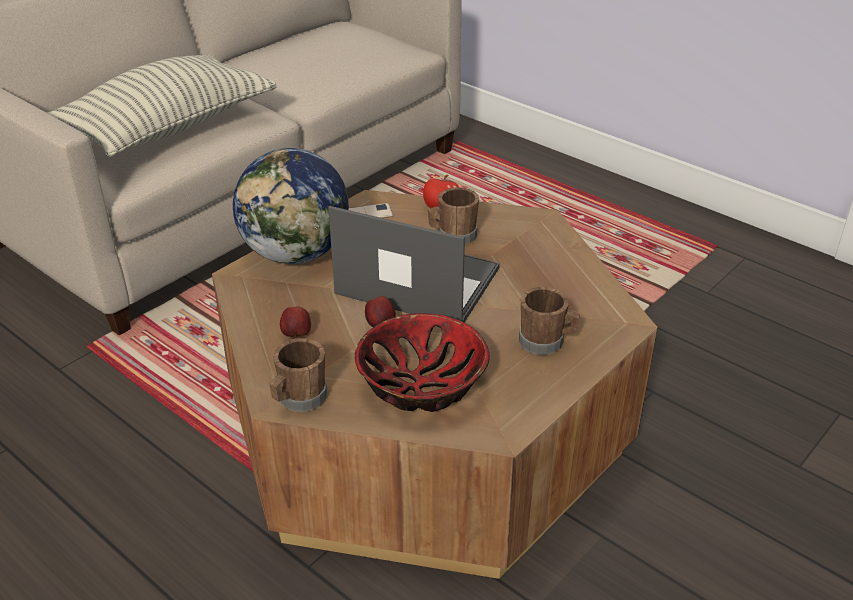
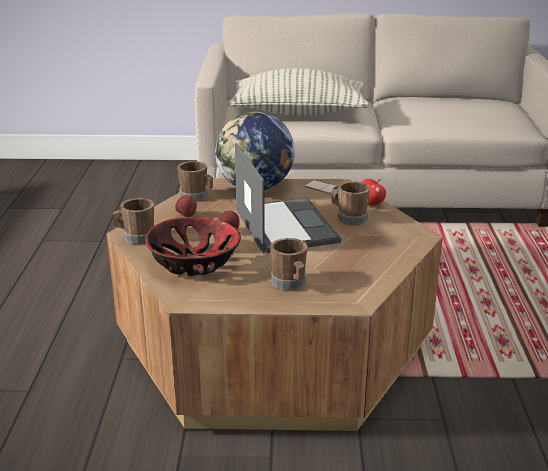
camera: 50 degrees right, 10 degrees down
none -> brown mug [177,161,213,202]

